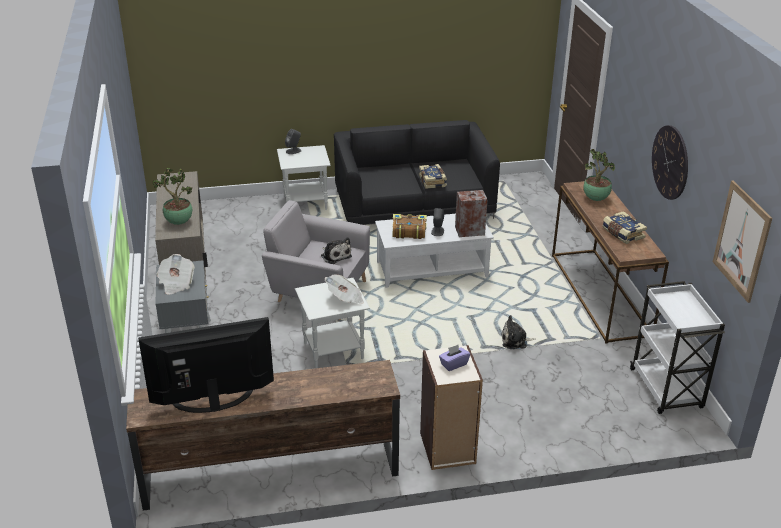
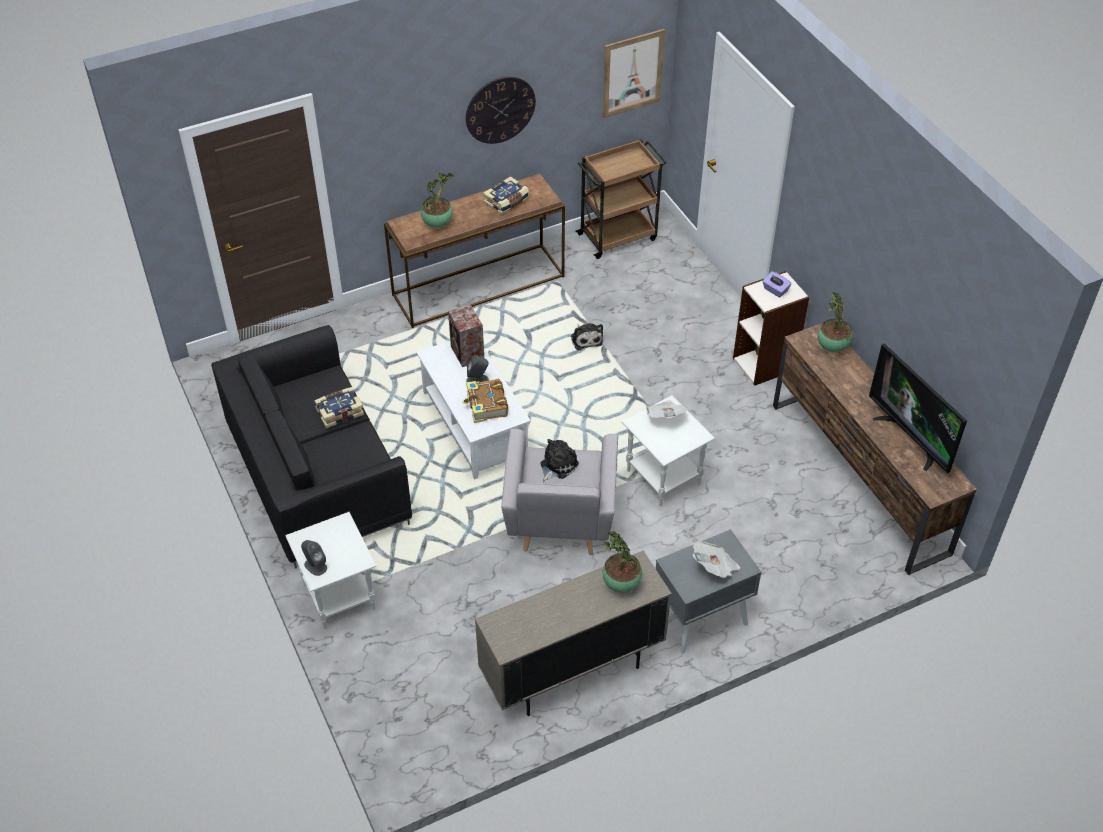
camera: 105 degrees left, 15 degrees up
white cart [630,281,725,414] -> brown cart [576,139,667,259]
none -> potted plant [818,292,853,352]

